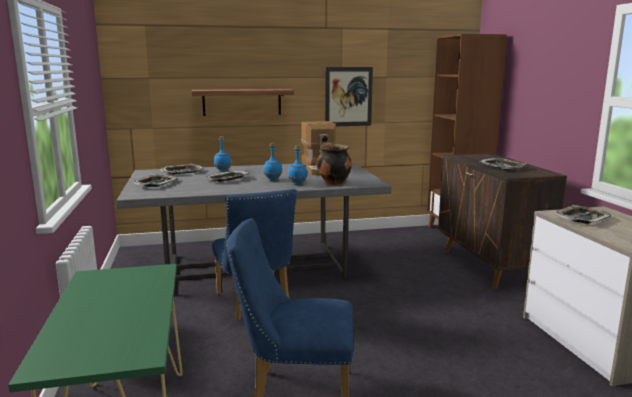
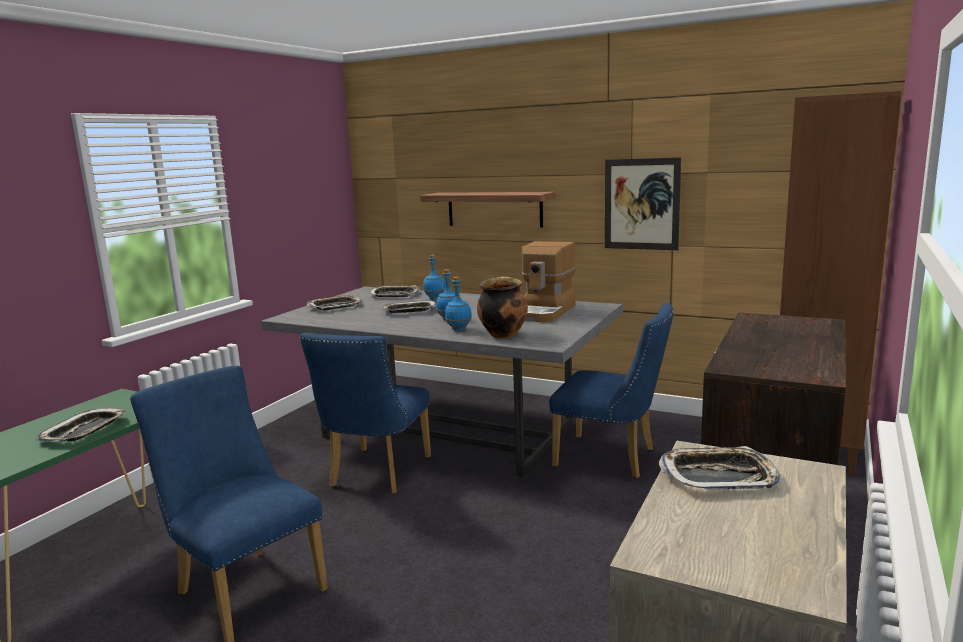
camera: 40 degrees right, 0 degrees up
tray [480,158,526,170] -> tray moved to [36,408,126,442]
none -> blue chair [549,303,674,478]

